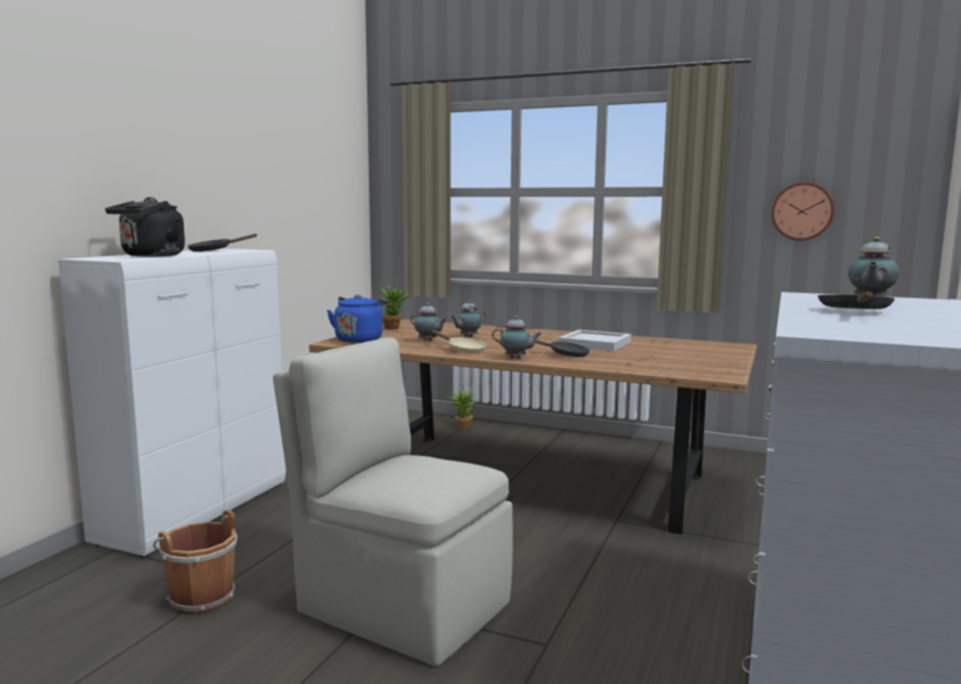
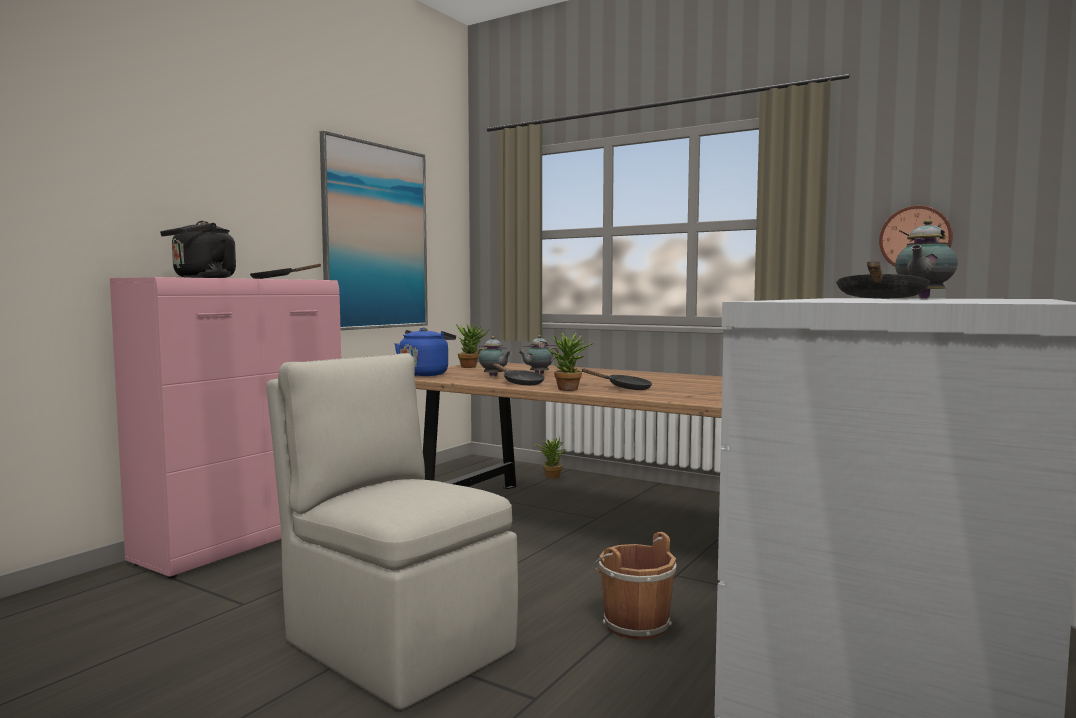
camera: 10 degrees right, 5 degrees down
white cabinet [58,249,286,557] -> pink cabinet [110,277,341,578]
brown bucket [153,510,237,615] -> brown bucket moved to [592,532,677,640]
beige frying pan [432,330,487,353] -> black frying pan [493,363,545,385]
teapot [492,316,542,359] -> potted plant [548,332,593,391]
white tray [558,330,631,351] -> none
none -> picture [320,131,428,330]

